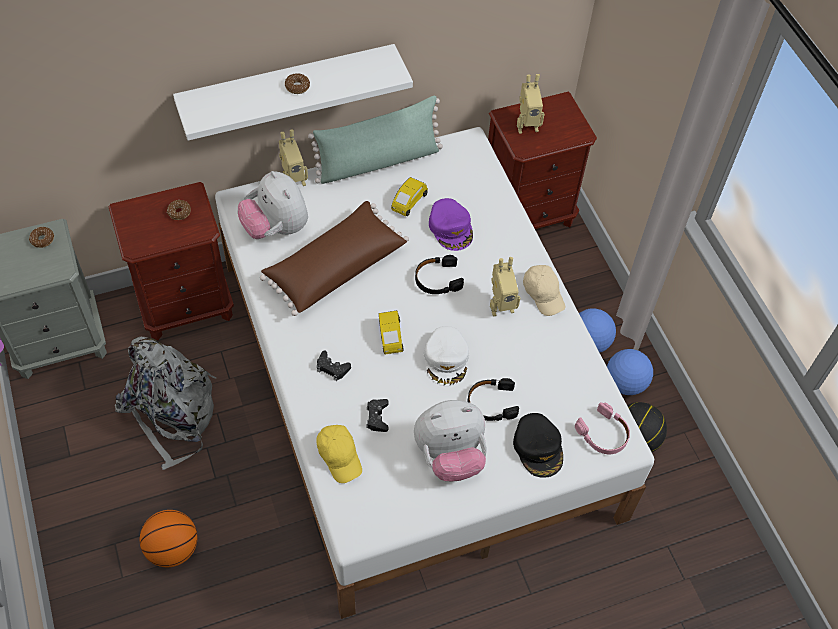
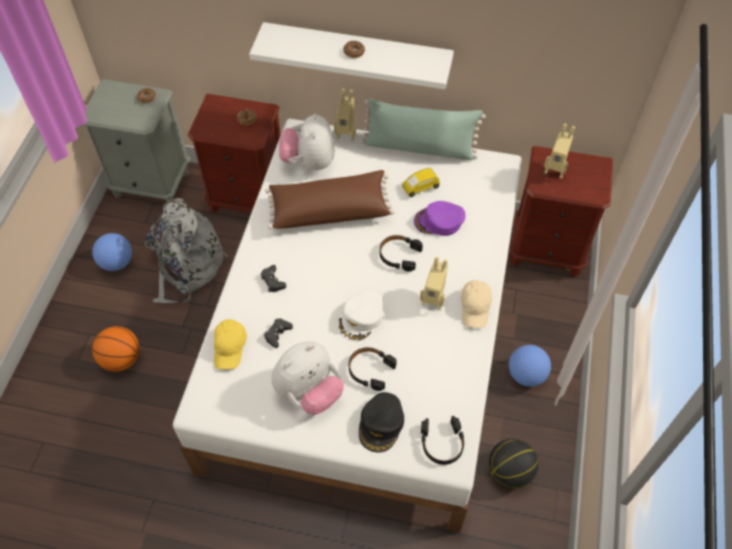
camera: 35 degrees right, 0 degrees up
yellow toy car [379,310,404,354] -> none
plush toy [414,400,487,481] -> plush toy turned 60 degrees counterclockwise [271,342,344,415]
purple cap [429,198,473,251] -> purple cap turned 75 degrees clockwise [414,201,466,236]
pink headphones [575,402,630,454] -> black headphones [421,416,464,465]
football [607,349,653,395] -> football moved to [92,233,132,271]

